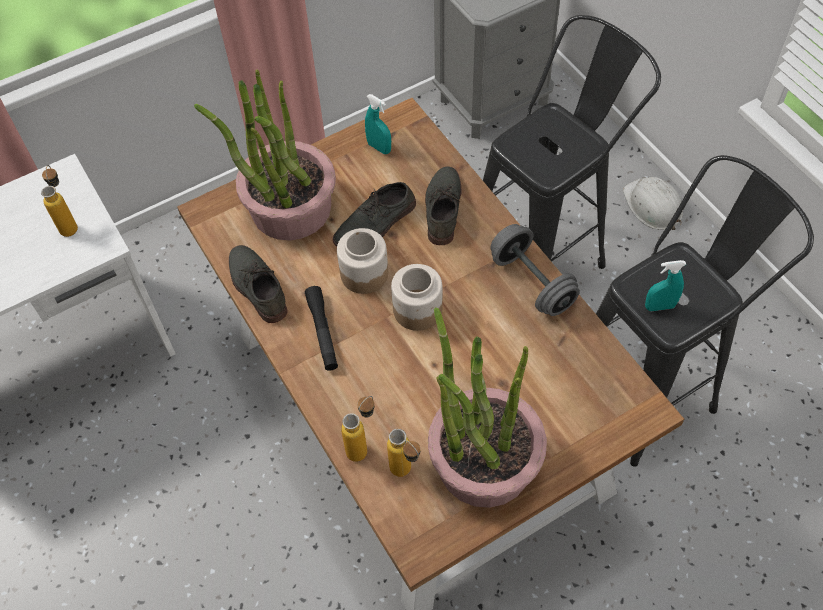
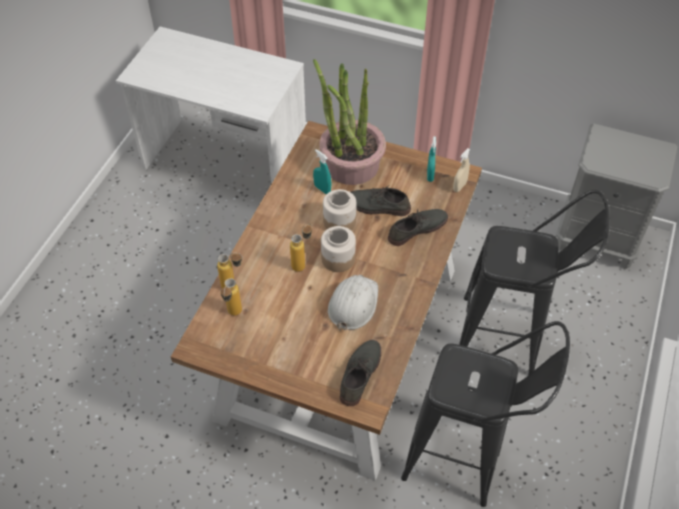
camera: 50 degrees right, 5 degrees down
bottle [41,165,78,237] -> bottle moved to [290,224,312,272]
grey shoe [229,245,287,323] -> grey shoe moved to [340,340,381,406]
black flashlight [305,286,338,371] -> none
potted plant [428,308,547,508] -> none
grey dumbbell [490,224,580,316] -> none
white hard hat [623,177,683,230] -> white hard hat moved to [328,275,378,331]
turquoise spray bottle [645,260,686,311] -> turquoise spray bottle moved to [313,149,331,194]
none -> beige spray bottle [453,148,470,192]

